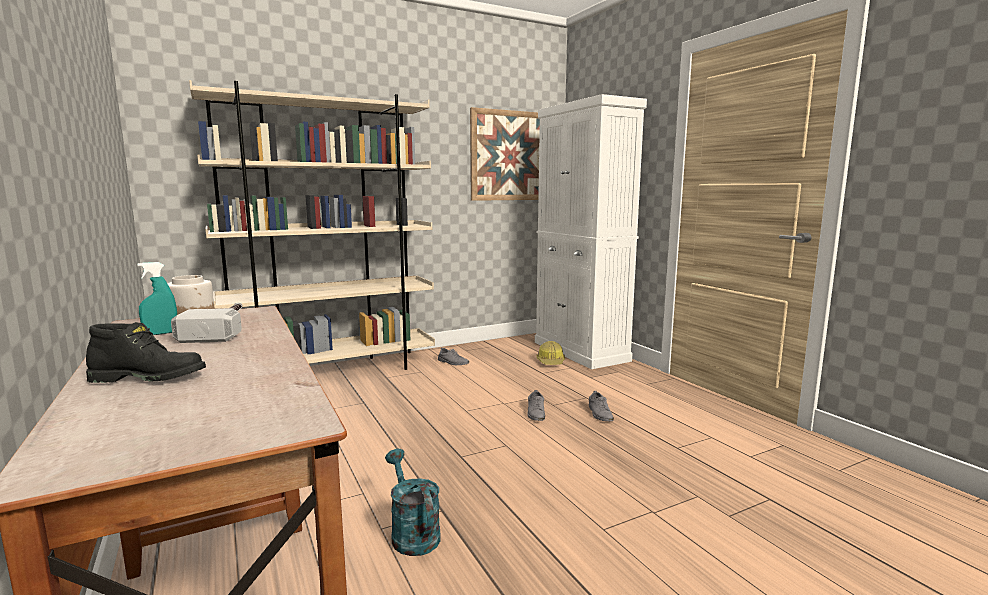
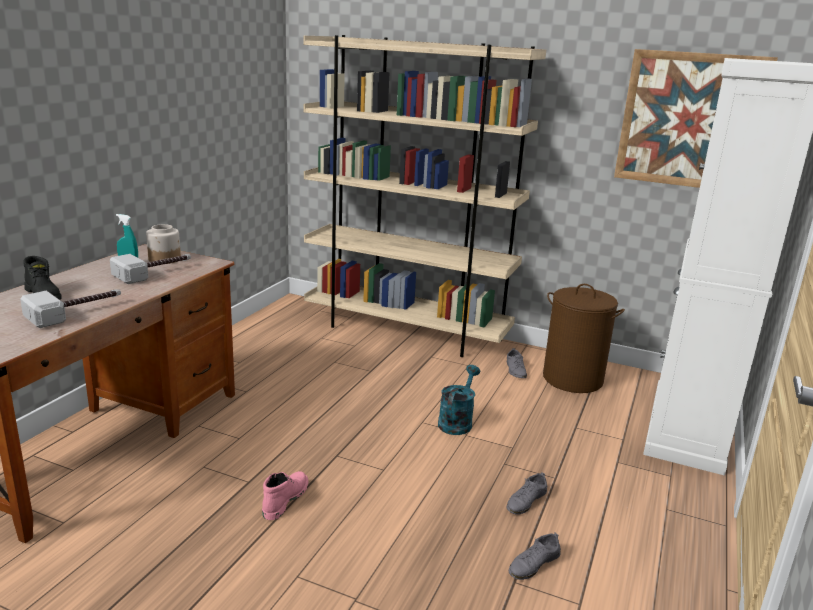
camera: 50 degrees right, 10 degrees up
turquoise watering can [385,449,441,556] -> turquoise watering can moved to [438,365,480,435]
grey shoe [527,390,545,421] -> grey shoe moved to [509,533,561,580]
hard hat [536,341,565,365] -> none
none -> hammer [20,289,121,328]
none -> pink boot [262,471,308,520]
none -> brown laundry basket [543,284,625,393]

